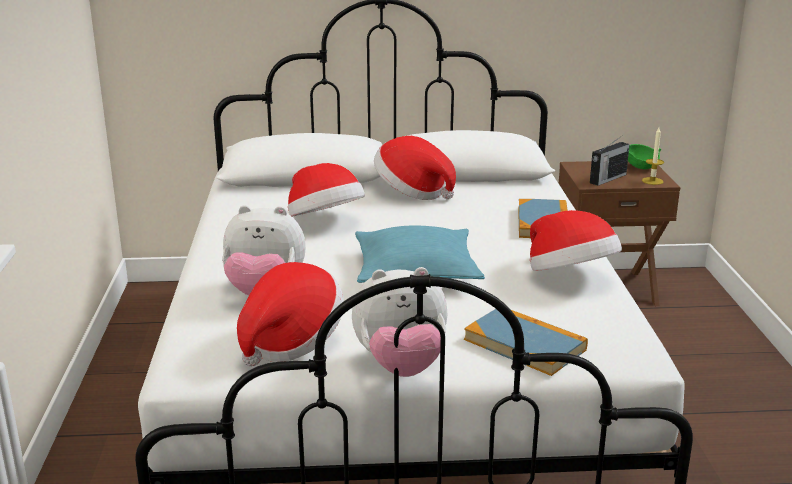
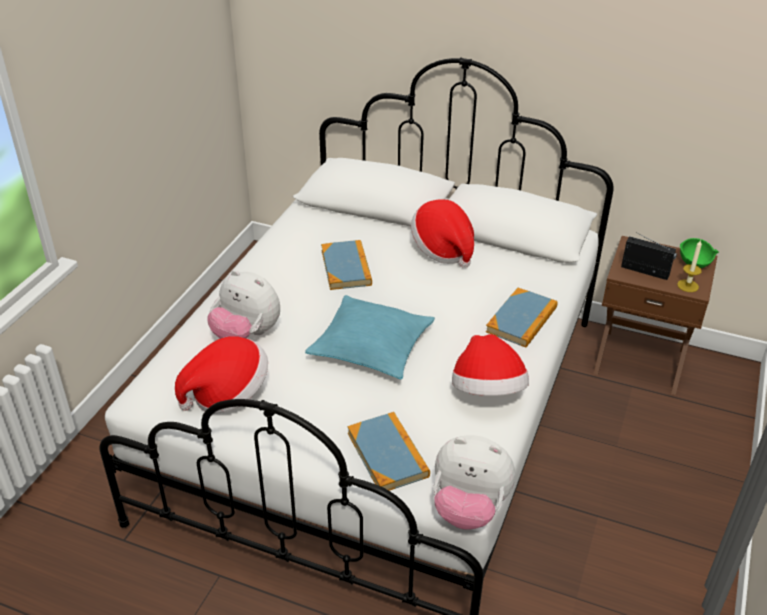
camera: 25 degrees right, 15 degrees up
hat [288,163,365,217] -> book [321,240,372,290]
plush toy [352,267,447,377] -> plush toy moved to [433,435,515,530]
radio [590,135,630,186] -> radio turned 135 degrees counterclockwise [621,235,677,280]

